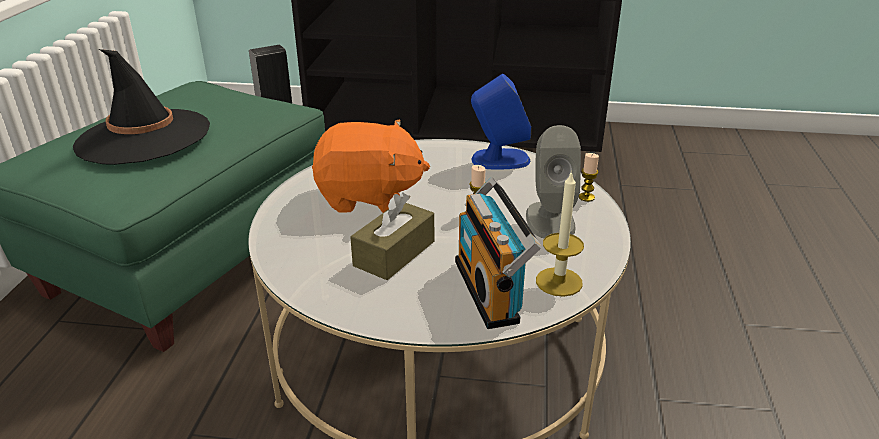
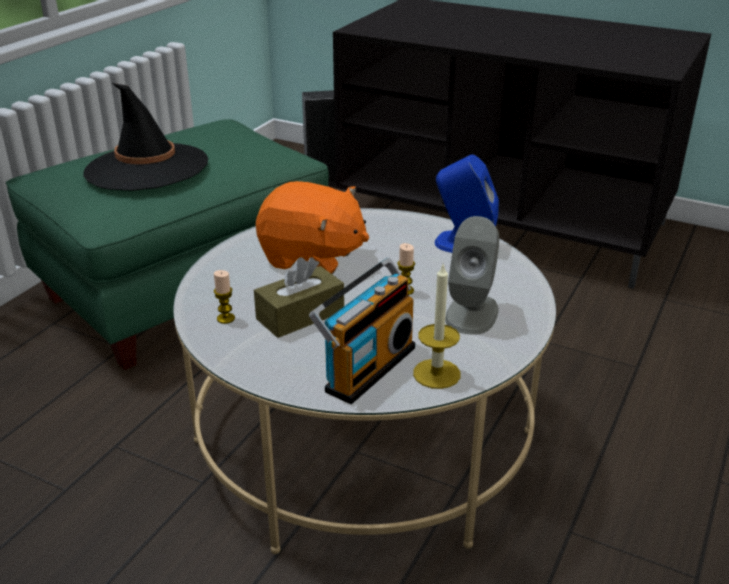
camera: 20 degrees right, 0 degrees up
radio [455,178,541,329] -> radio turned 150 degrees counterclockwise [309,258,415,404]
candle [579,153,599,202] -> candle moved to [214,270,235,324]

